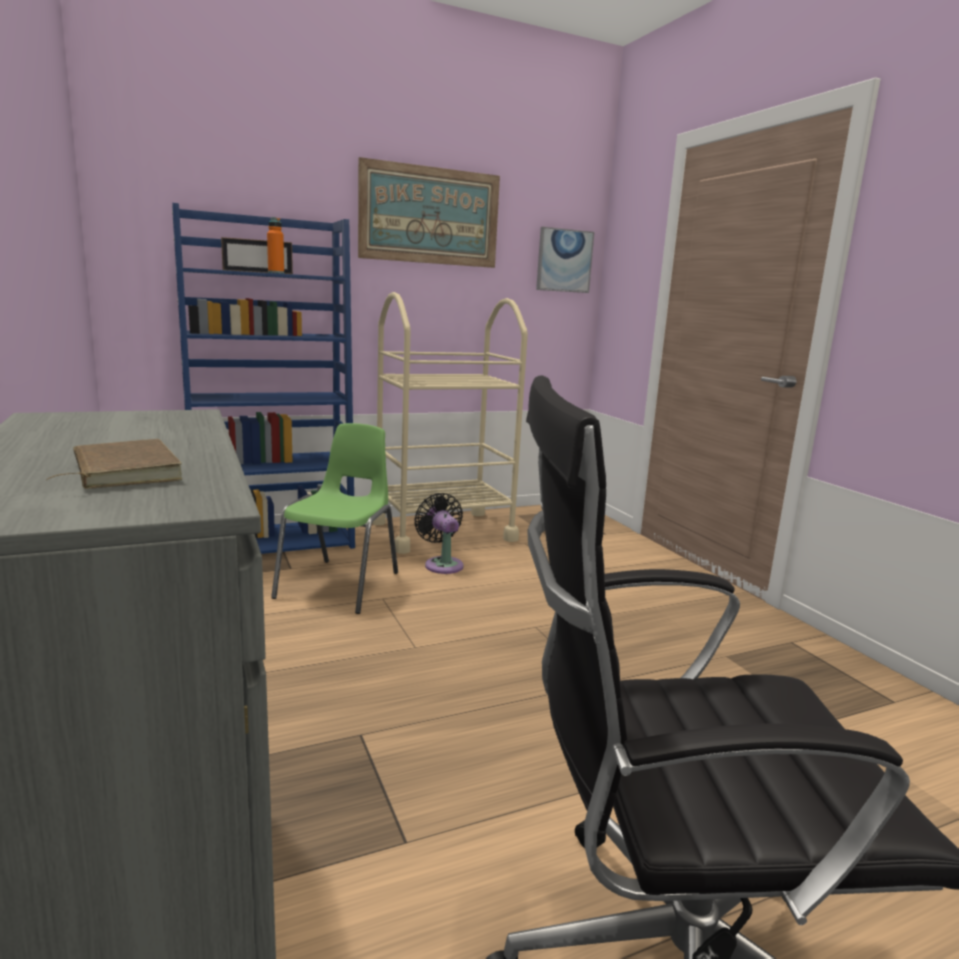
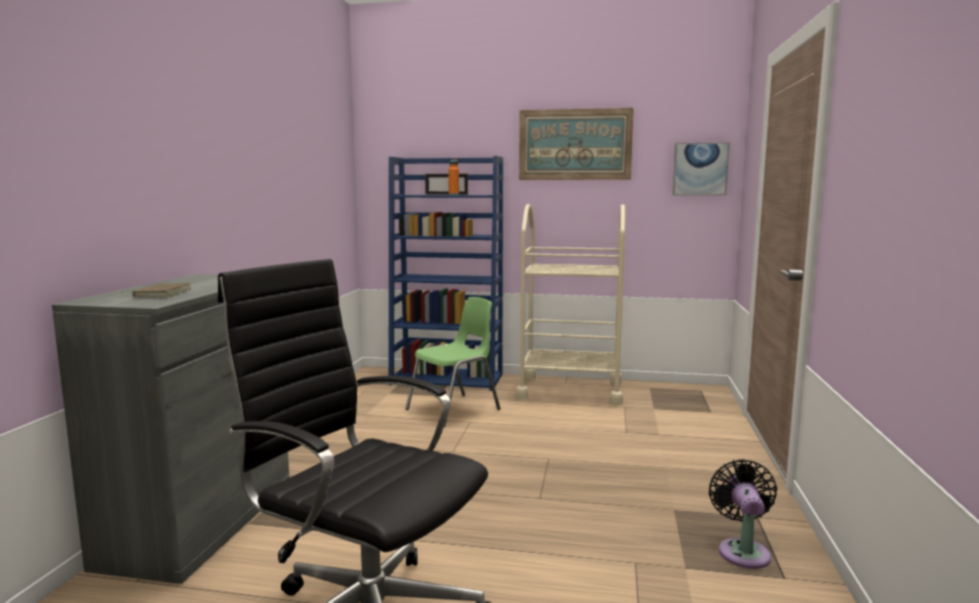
camera: 35 degrees right, 5 degrees down
black fan [414,493,464,574] -> black fan moved to [709,459,777,569]

